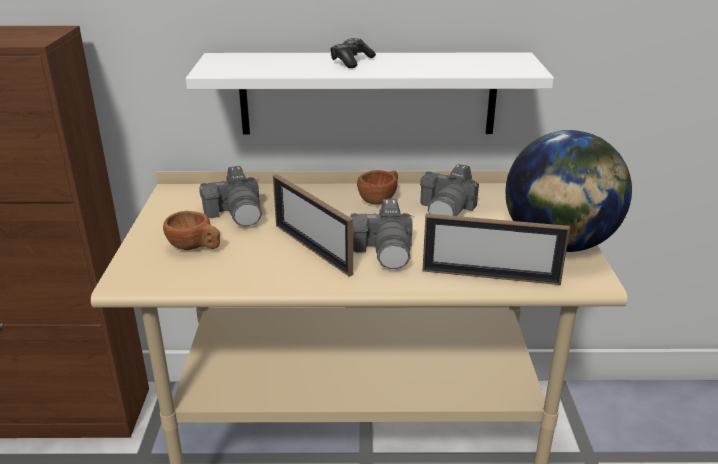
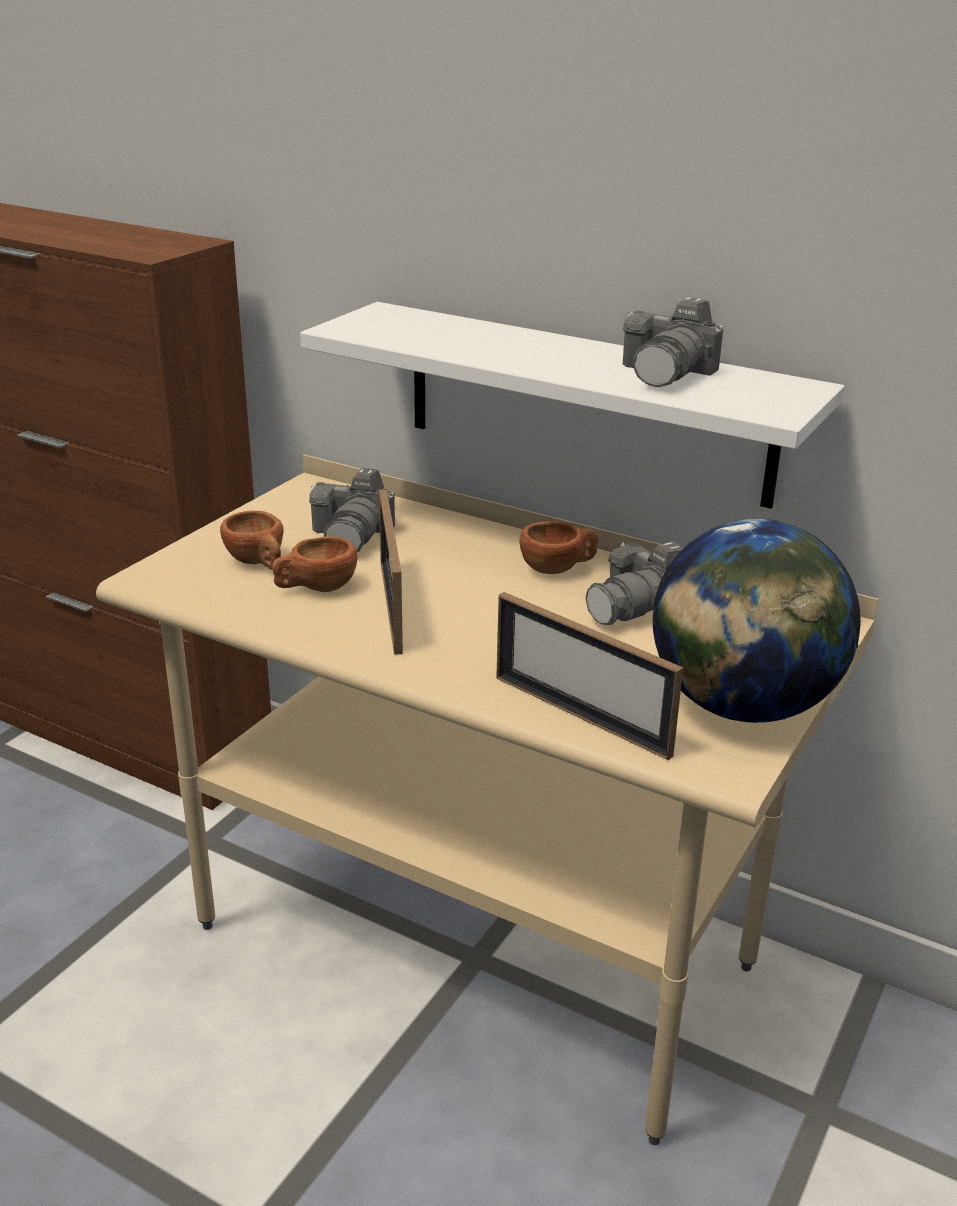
camera: 30 degrees right, 0 degrees up
game controller [330,38,376,68] -> none
camera [350,199,414,269] -> camera moved to [623,297,723,388]
none -> brown cup [272,536,357,592]

